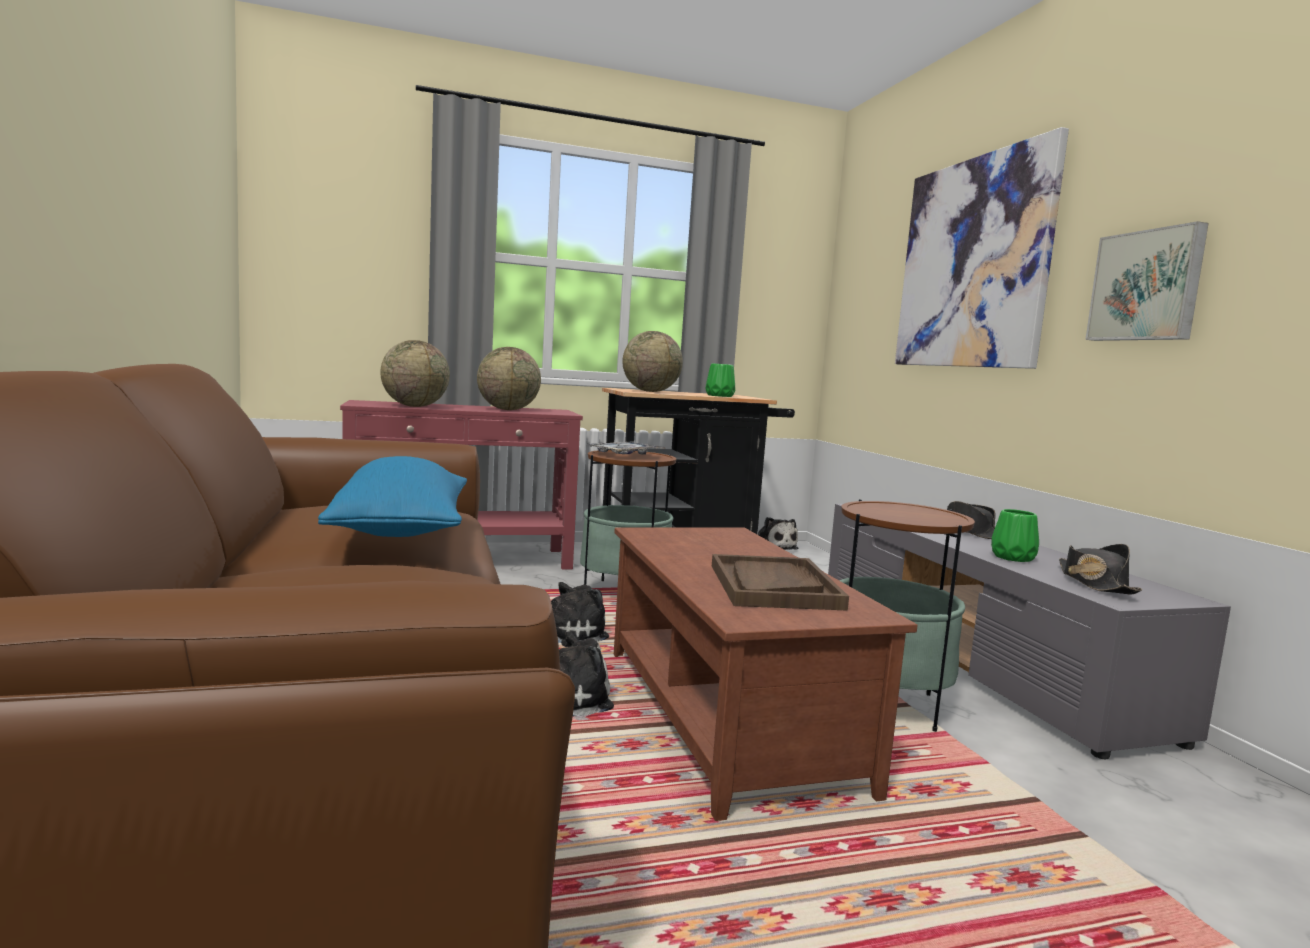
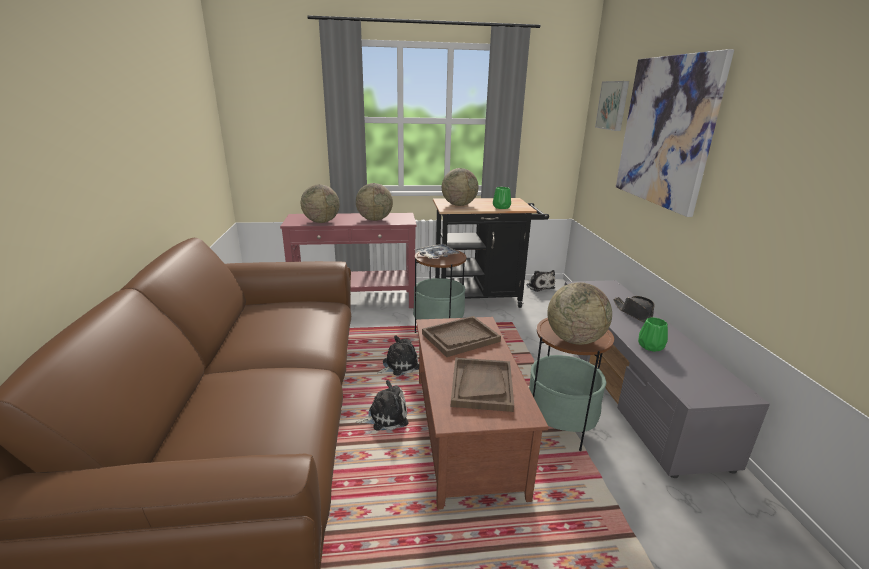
camera: 10 degrees right, 15 degrees up
blue pillow [318,456,467,537] -> none
black hat [1059,544,1142,595] -> none
picture [1085,221,1209,341] -> picture moved to [595,81,629,131]
none -> brown tray [422,316,501,357]
none -> globe [547,282,612,345]

